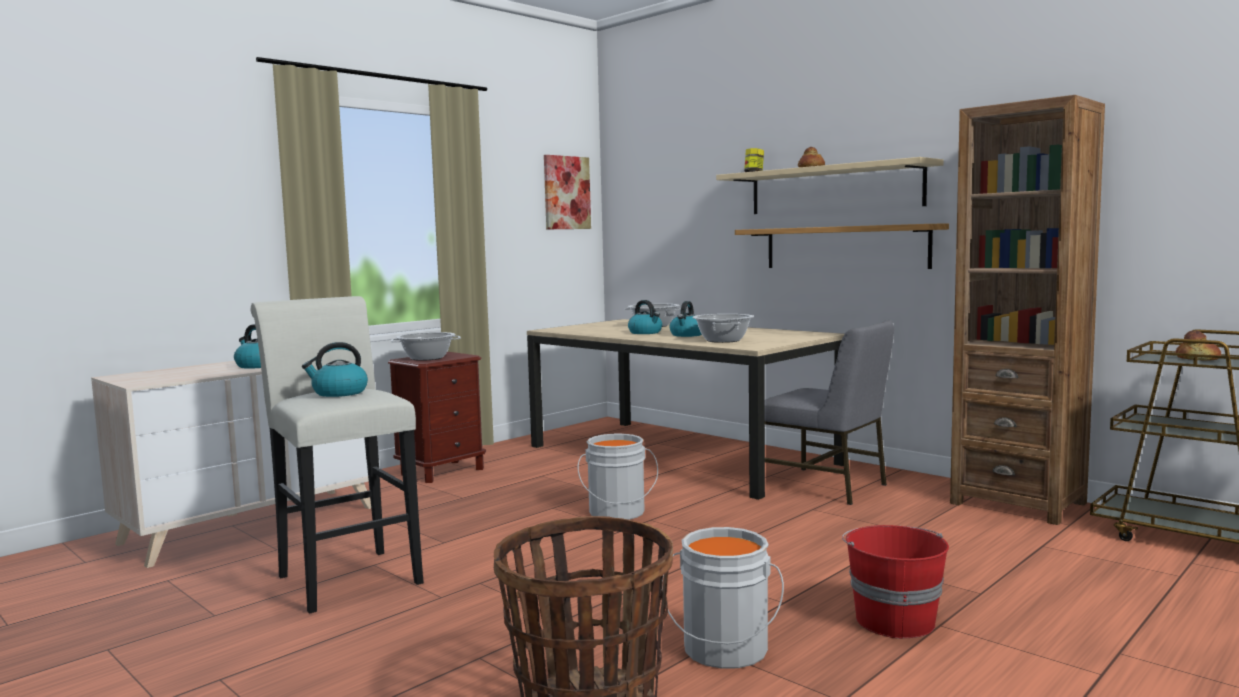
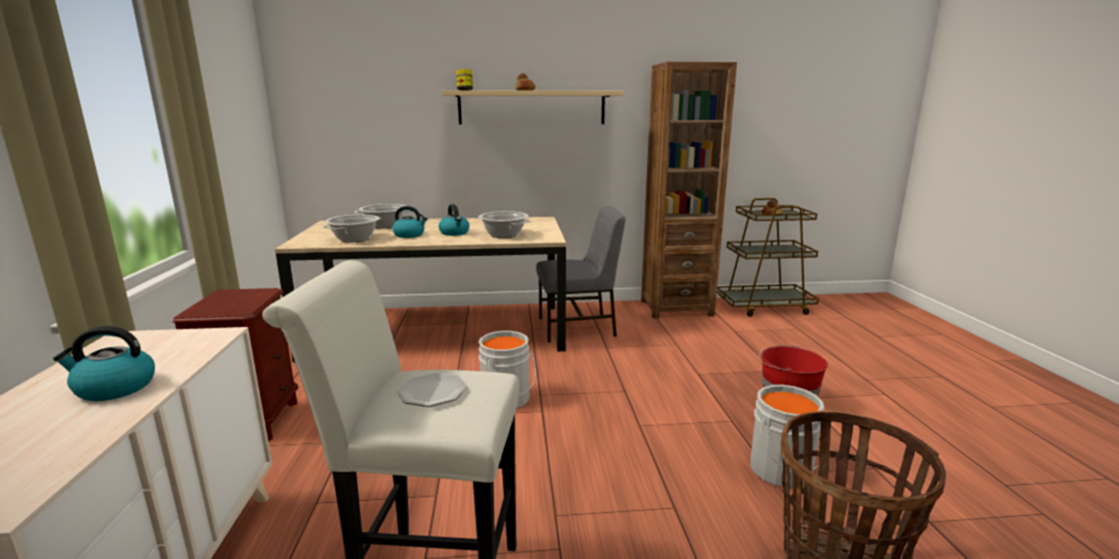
camera: 50 degrees left, 10 degrees up
kettle [302,342,368,397] -> plate [397,373,467,407]
cooking pot [391,332,461,361] -> cooking pot moved to [323,215,381,243]
picture [544,155,591,229] -> none
shelf [735,223,949,269] -> none

